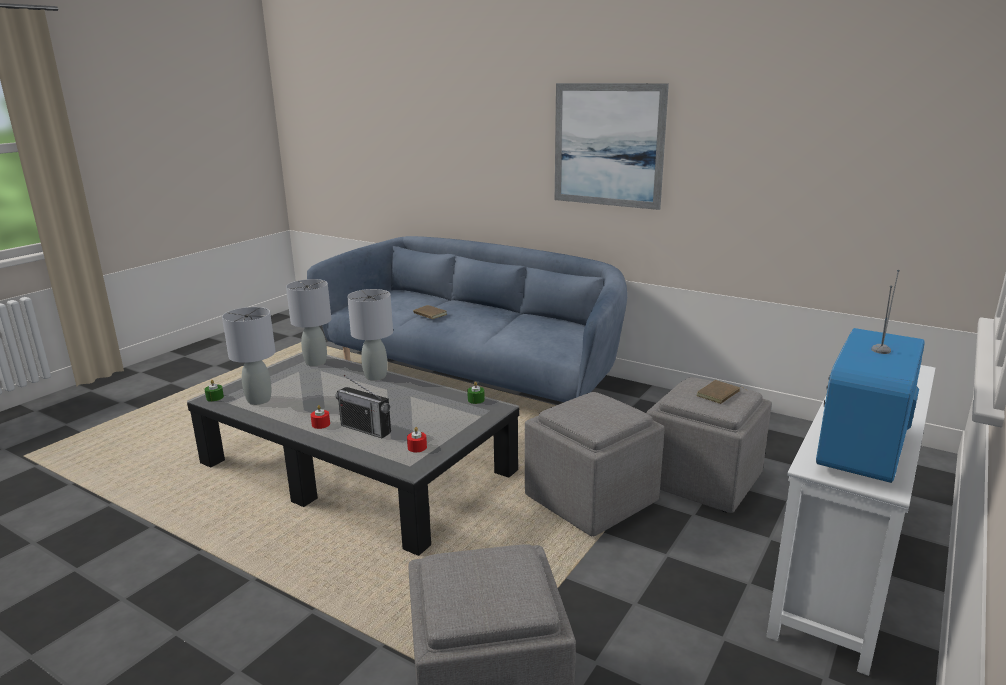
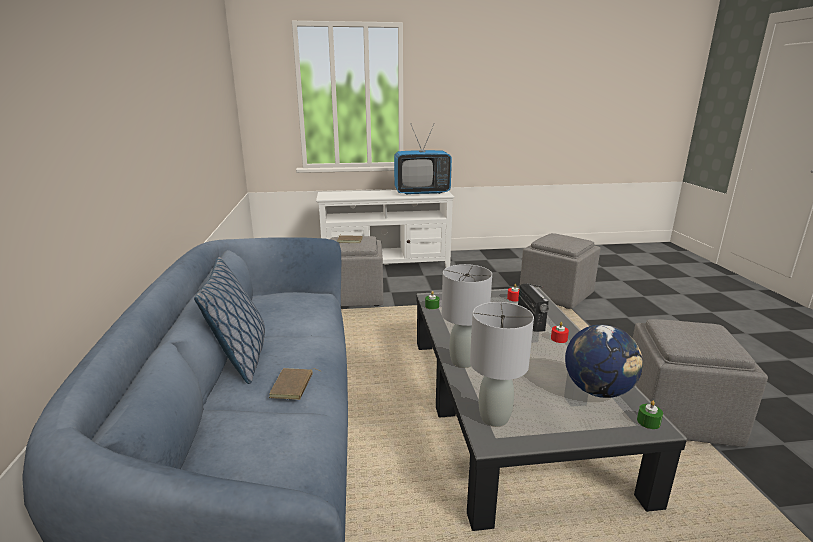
camera: 130 degrees left, 0 degrees up
grey table lamp [222,307,275,405] -> globe [565,325,643,398]
grey ottoman [525,392,665,536] -> grey ottoman moved to [633,319,768,447]
picture [555,83,669,210] -> none
none -> pillow [194,257,265,384]

